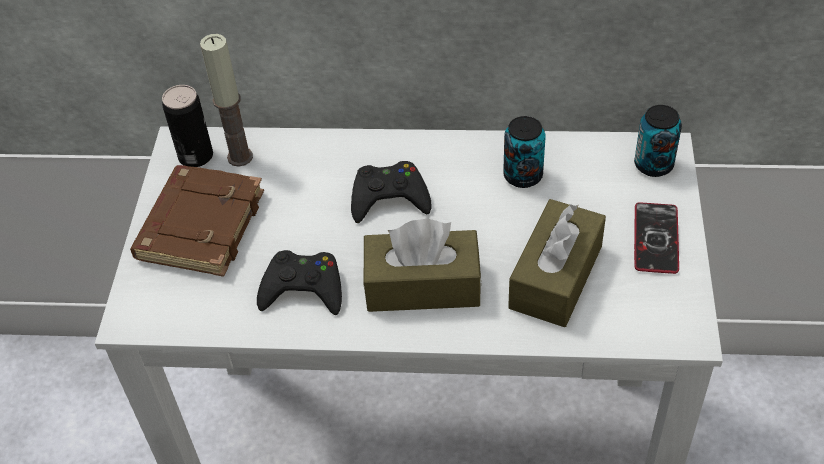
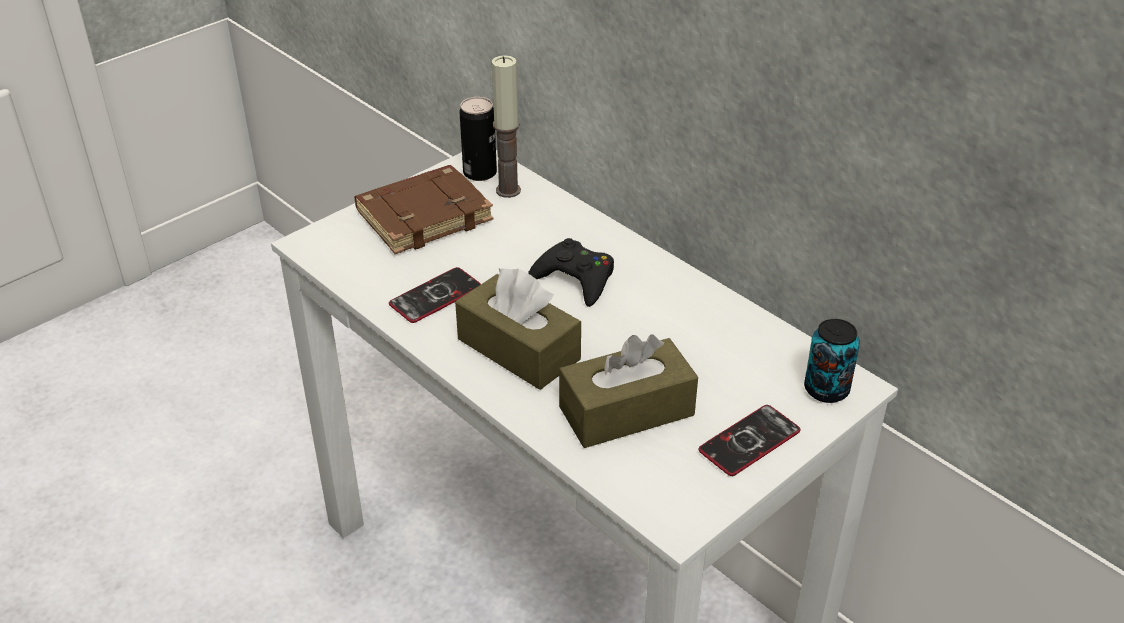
camera: 40 degrees right, 10 degrees down
black game controller [257,250,342,315] -> phone [389,267,481,323]
can [503,116,545,188] -> none

